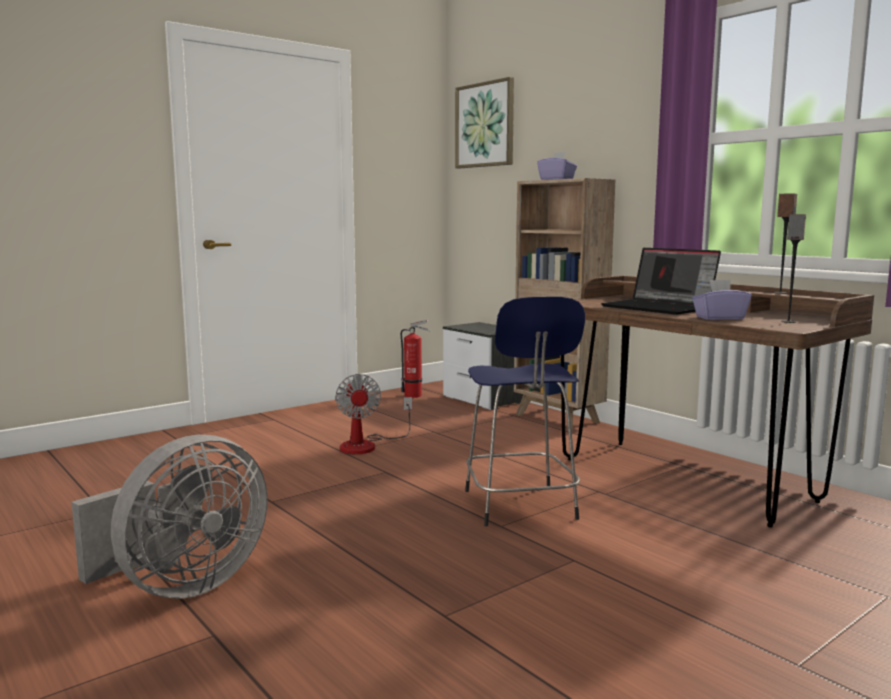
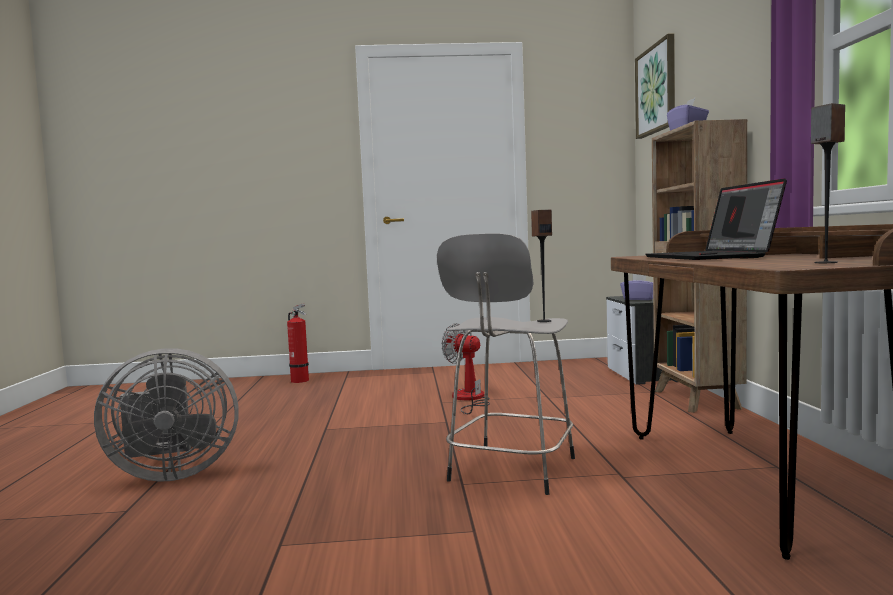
camera: 35 degrees right, 5 degrees down
fan [335,374,412,454] -> fan turned 105 degrees clockwise [442,323,490,414]
fire extinguisher [401,320,429,398] -> fire extinguisher moved to [287,303,309,383]
blue stool [465,297,585,527] -> grey stool [437,233,575,495]
purple tissue box [692,279,752,320] -> purple tissue box moved to [620,274,653,300]
speaker [774,193,797,294] -> speaker moved to [531,210,552,322]

